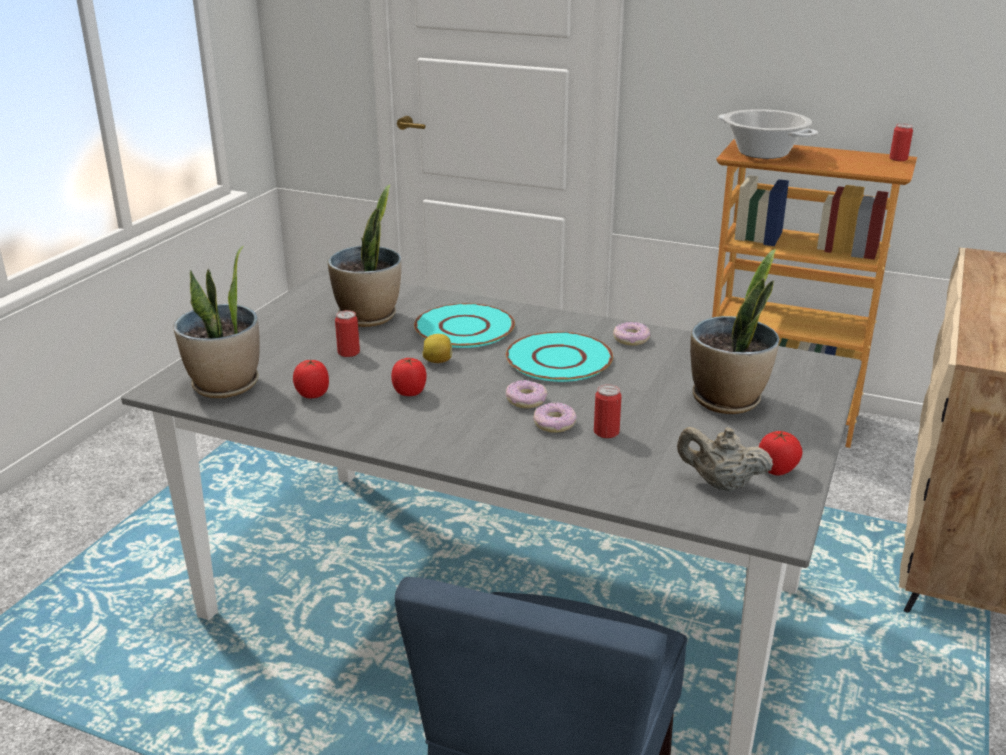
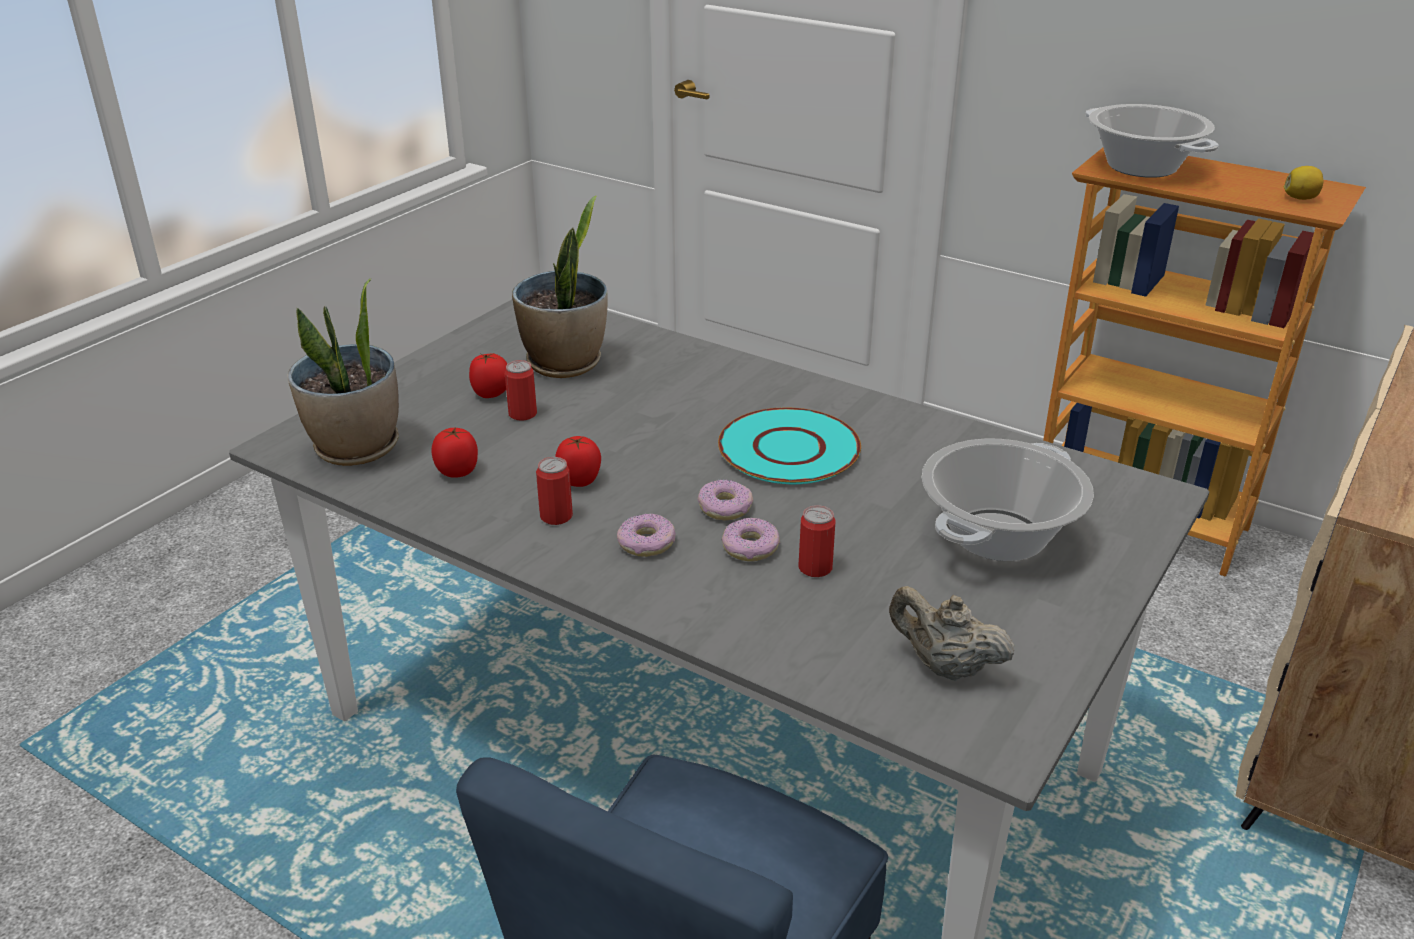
camera: 10 degrees right, 5 degrees up
turquoise plate [414,303,515,348] -> none
lemon [423,334,452,363] -> lemon moved to [1284,166,1323,200]
donut [613,322,651,345] -> donut moved to [617,513,676,557]
potted plant [690,249,779,414] -> cooking pot [922,439,1094,561]
tomato [759,431,803,476] -> tomato moved to [469,353,507,398]
can [889,124,913,161] -> can moved to [536,457,573,525]

